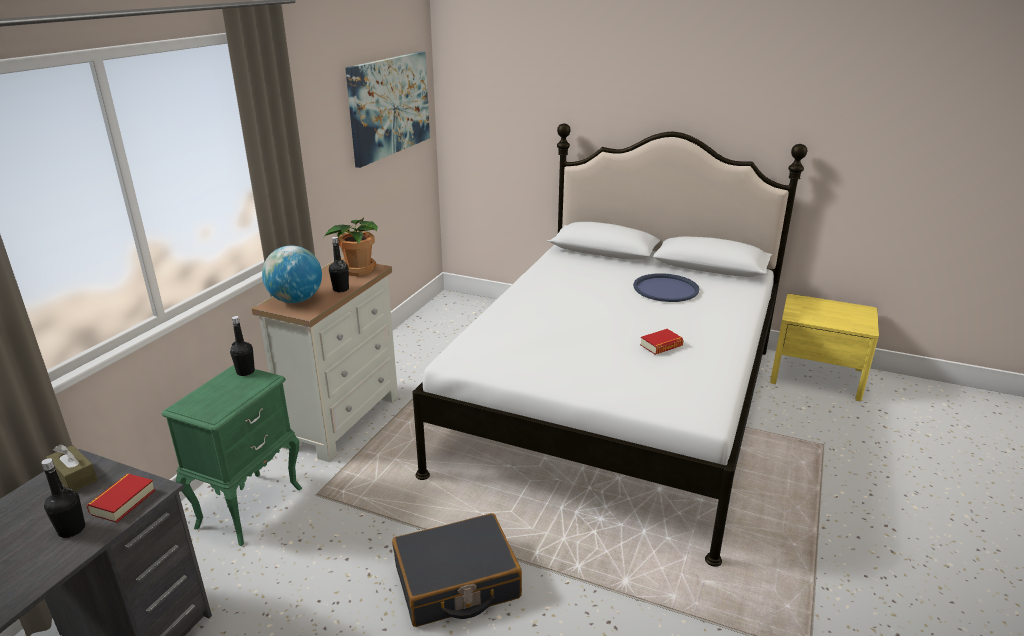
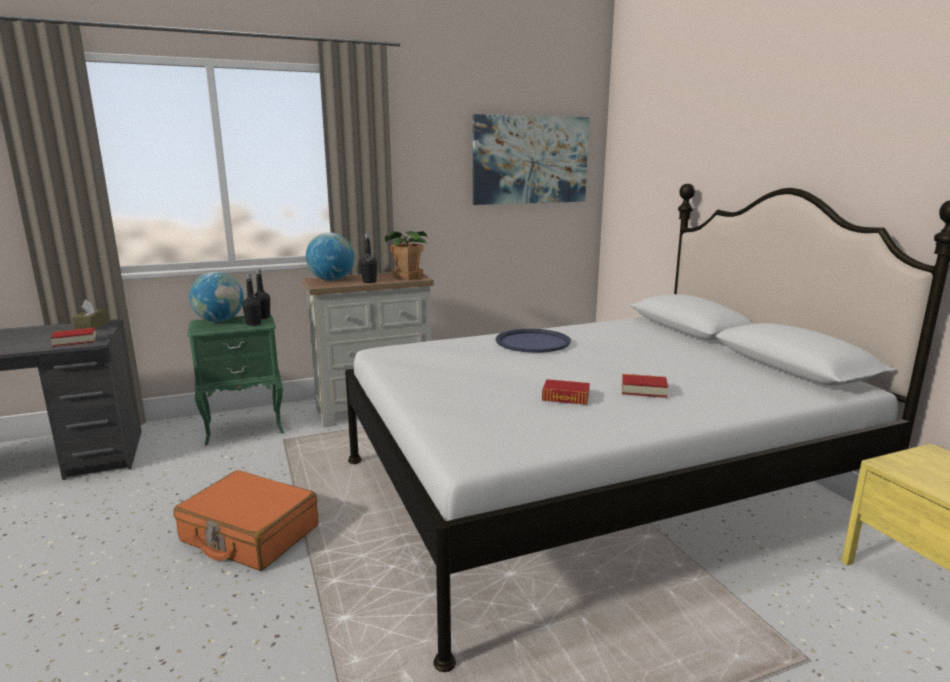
camera: 45 degrees right, 10 degrees down
black bottle [41,458,85,538] -> black bottle moved to [242,273,261,326]
black suitcase [392,513,522,627] -> orange suitcase [173,470,319,571]
blue tray [633,273,699,302] -> blue tray moved to [496,329,571,353]
none -> globe [189,272,244,322]
none -> book [622,374,668,398]

